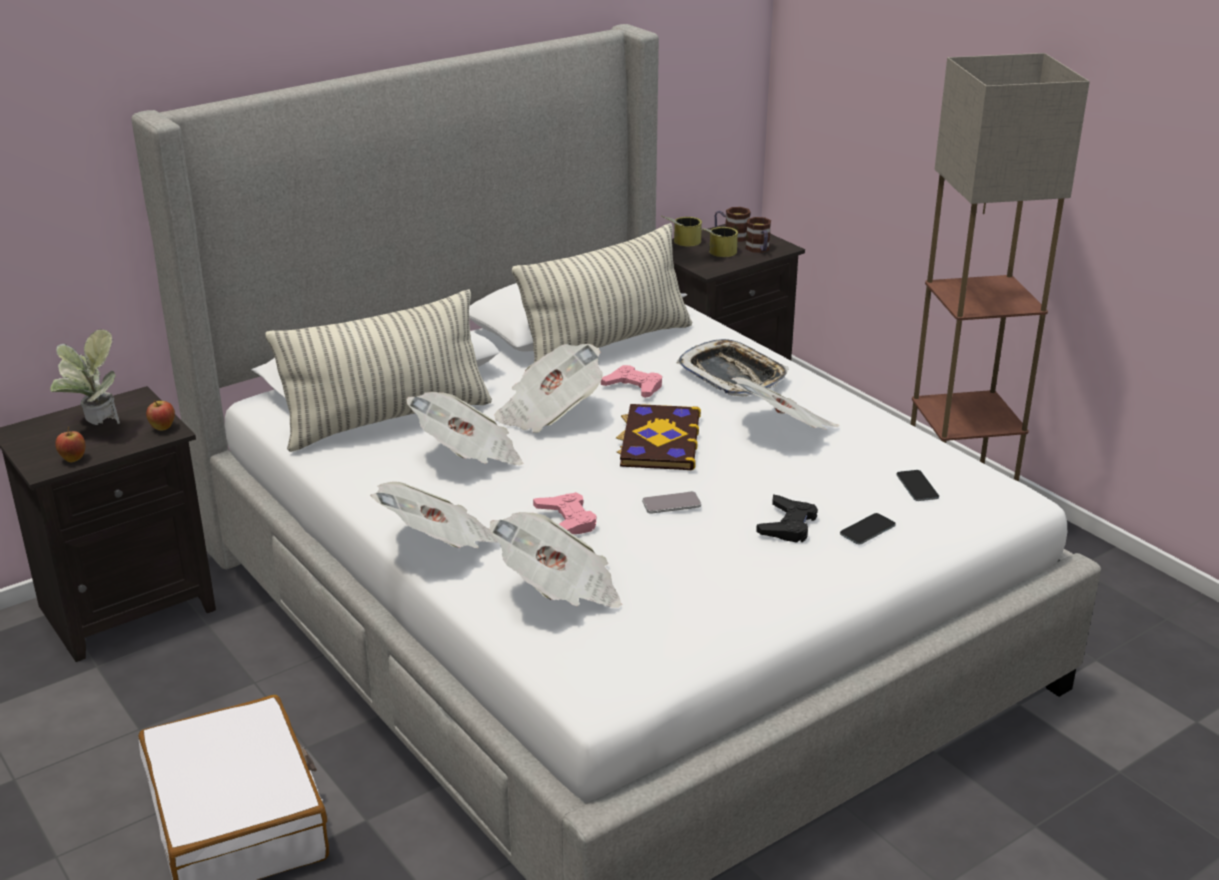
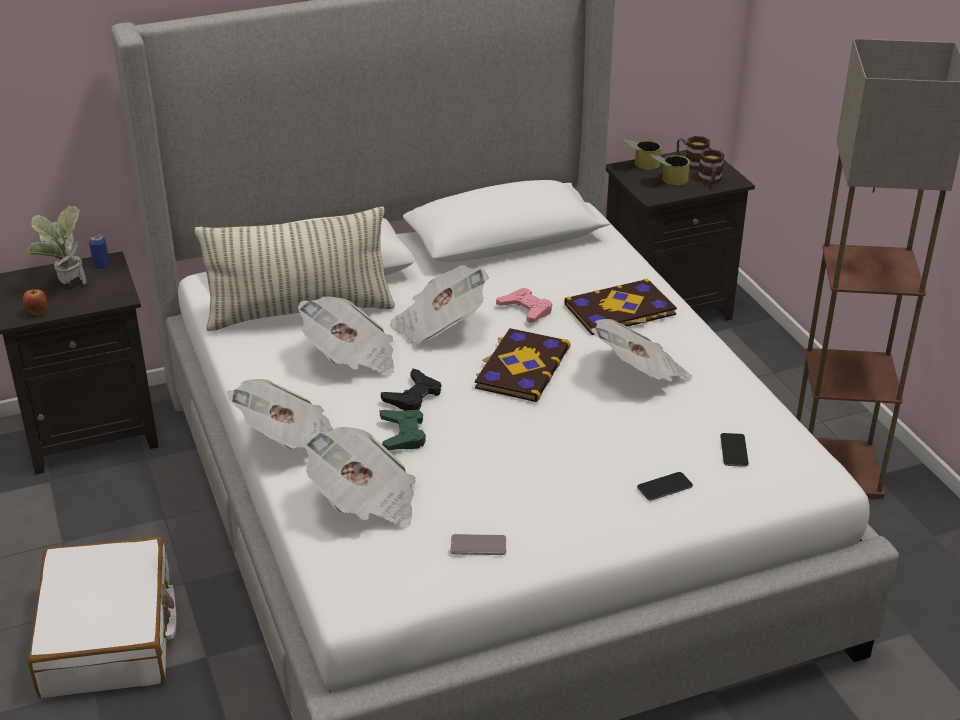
camera: 15 degrees right, 5 degrees up
apple [146,400,175,430] -> none
pillow [512,223,692,363] -> none
pink game controller [533,492,596,534] -> green game controller [380,410,426,450]
phone [642,491,701,514] -> phone moved to [450,534,506,555]
tray [677,339,789,397] -> book [564,278,677,335]
black game controller [756,494,818,543] -> black game controller moved to [381,369,441,410]
none -> can [89,234,110,269]

